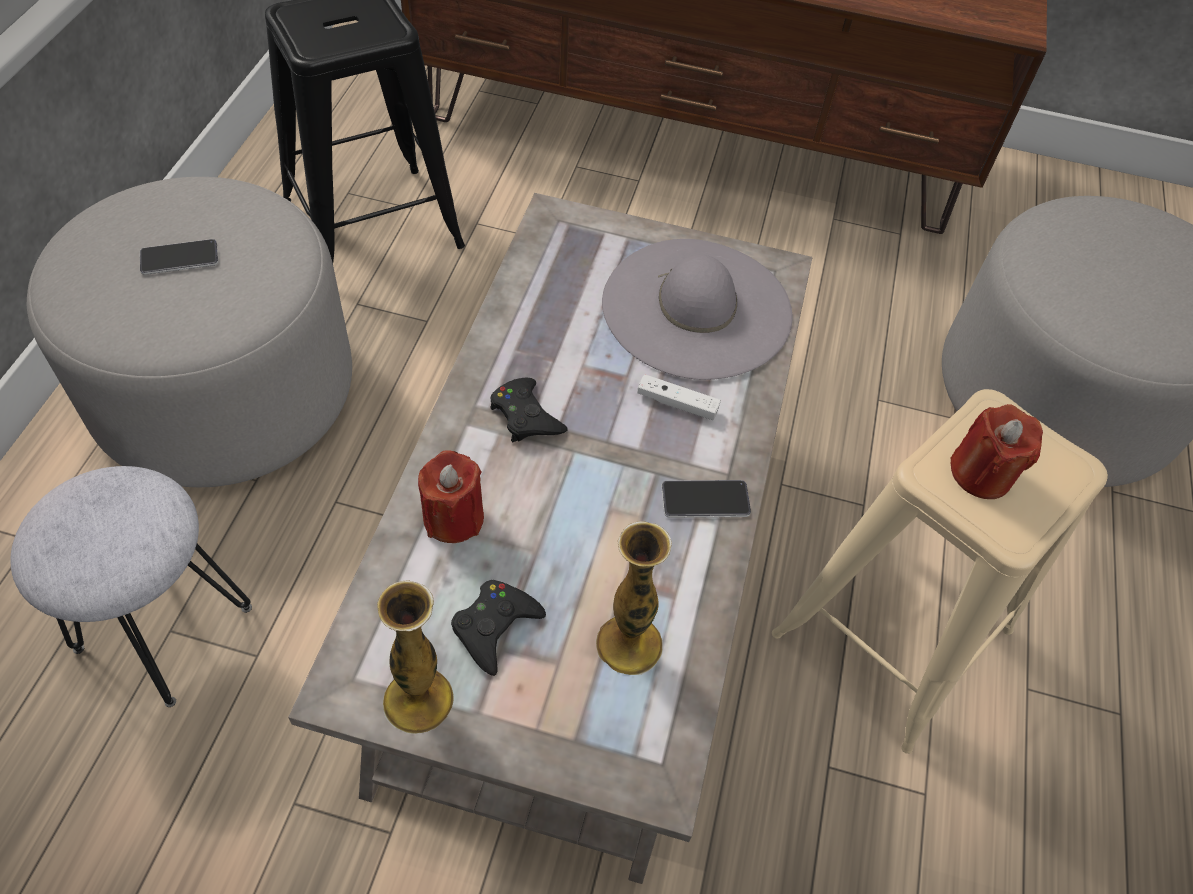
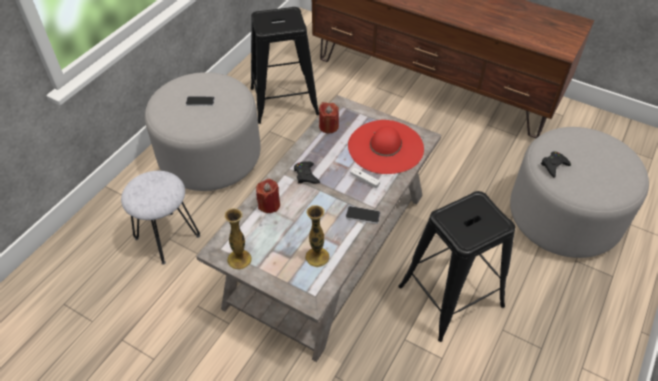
camera: 20 degrees right, 5 degrees down
black game controller [451,580,546,676] -> black game controller moved to [541,151,571,178]
grey hat [602,239,792,380] -> red hat [348,120,424,174]
beige stool [772,389,1108,754] -> black stool [399,191,515,342]
red candle [950,404,1043,499] -> red candle moved to [319,102,339,134]

